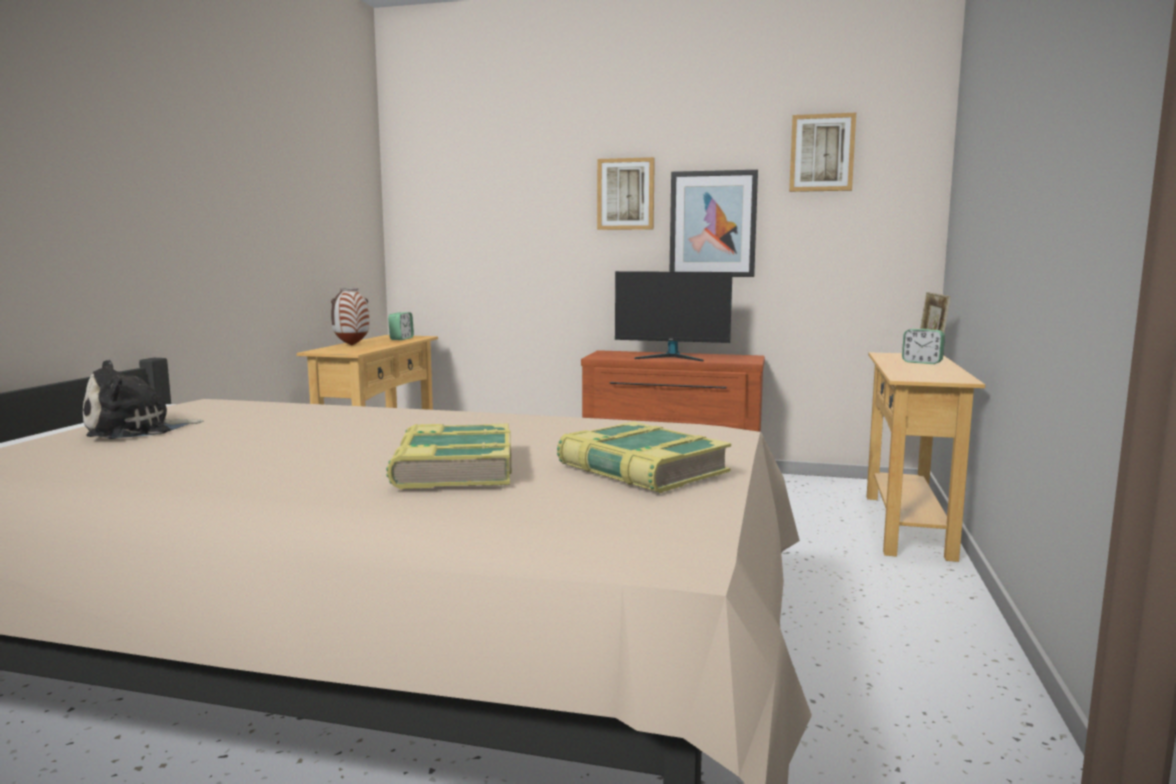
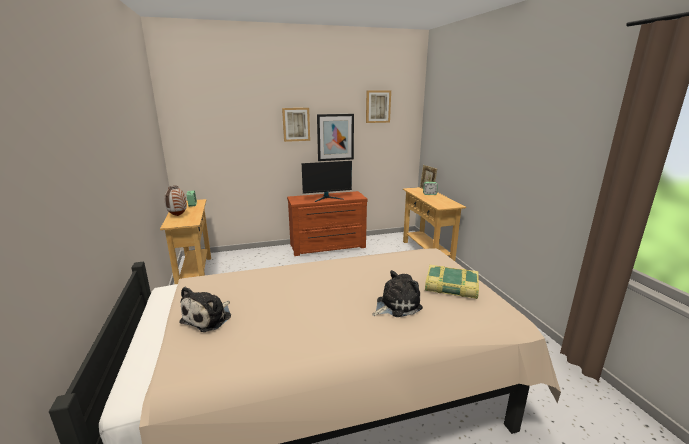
camera: 30 degrees left, 10 degrees up
book [386,424,511,490] -> plush toy [372,270,423,317]

